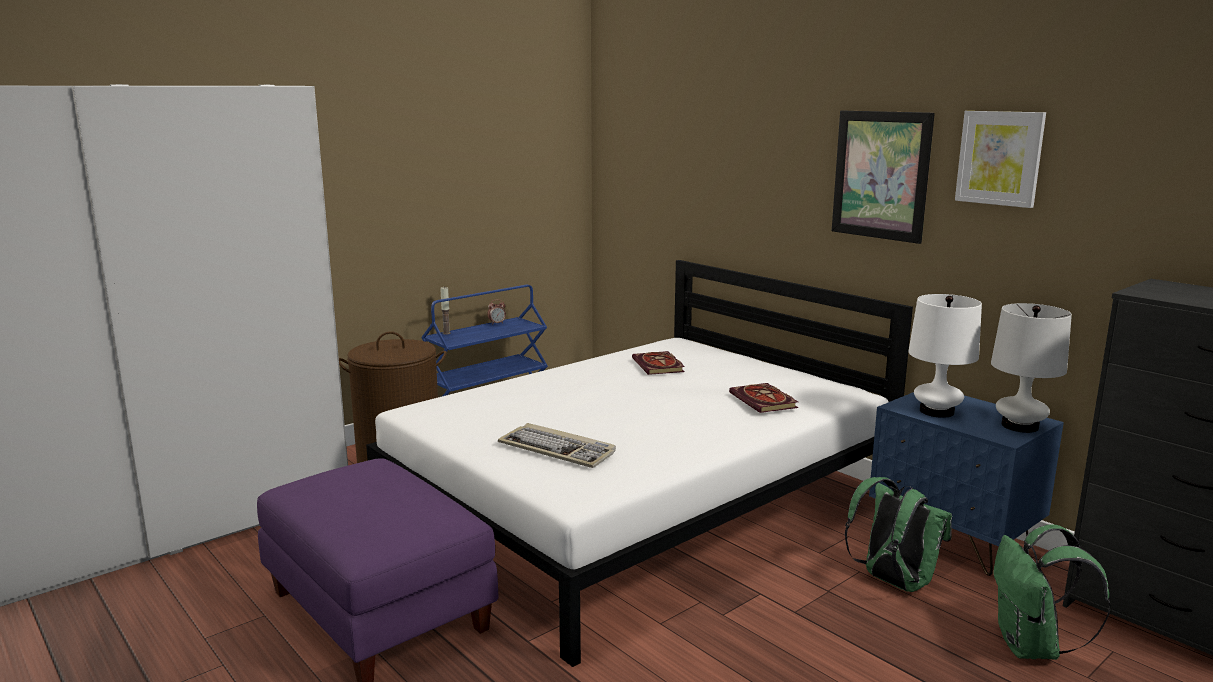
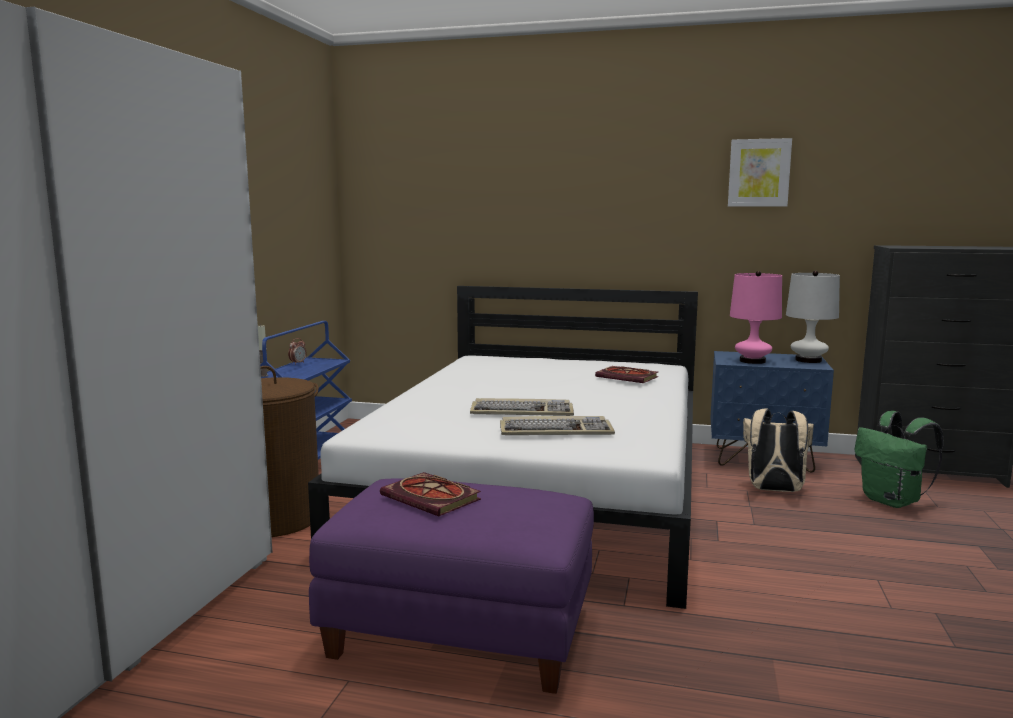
camera: 35 degrees left, 5 degrees down
book [632,351,685,375] -> book moved to [380,472,481,516]
picture [832,111,935,244] -> none
green backpack [845,477,952,592] -> beige backpack [743,409,814,492]
white table lamp [908,294,982,418] -> pink table lamp [730,271,782,364]
none -> keyboard [470,398,574,416]

